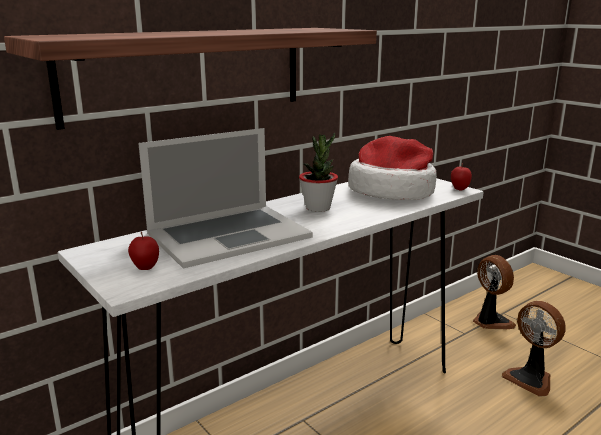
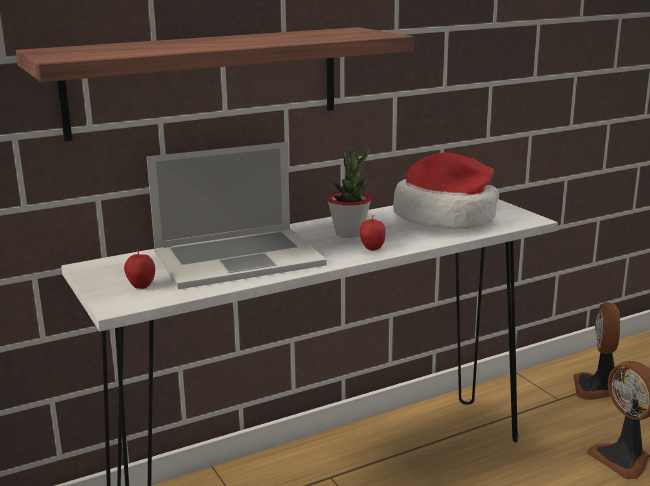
camera: 10 degrees right, 0 degrees up
apple [451,163,472,191] -> apple moved to [360,215,386,251]
fan [473,255,516,329] -> fan turned 150 degrees counterclockwise [573,302,620,400]

